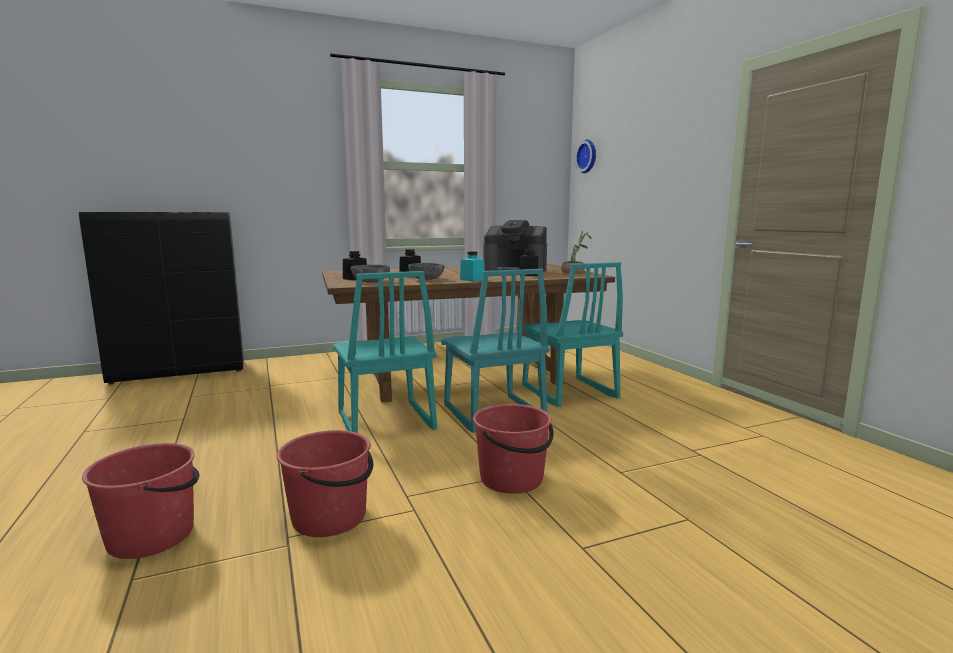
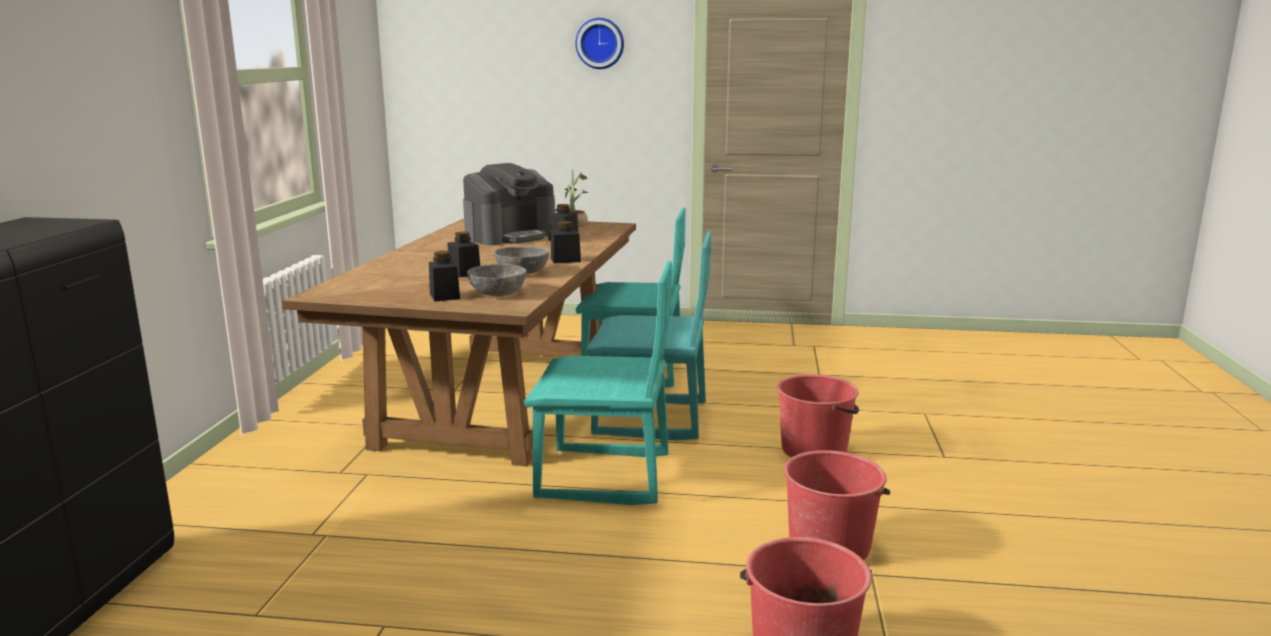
camera: 60 degrees left, 5 degrees up
turquoise jar [460,252,484,282] -> black jar [551,221,581,264]
wall clock [575,139,596,173] -> wall clock moved to [575,18,624,69]

